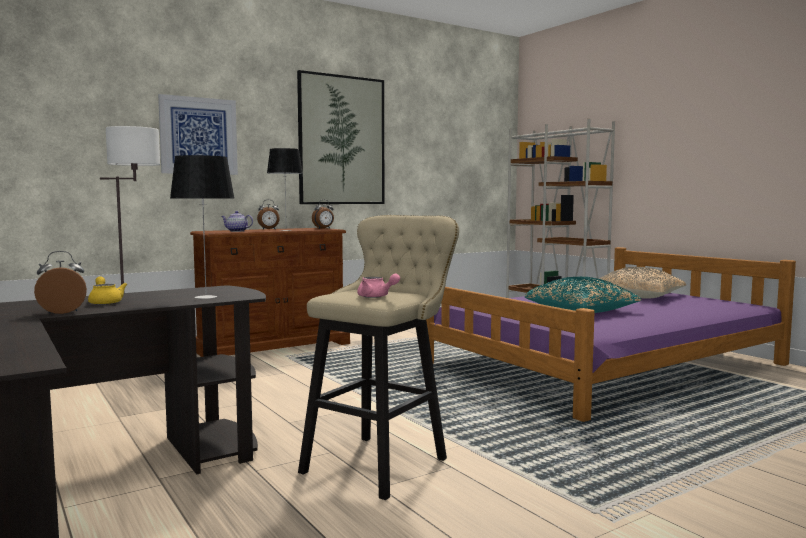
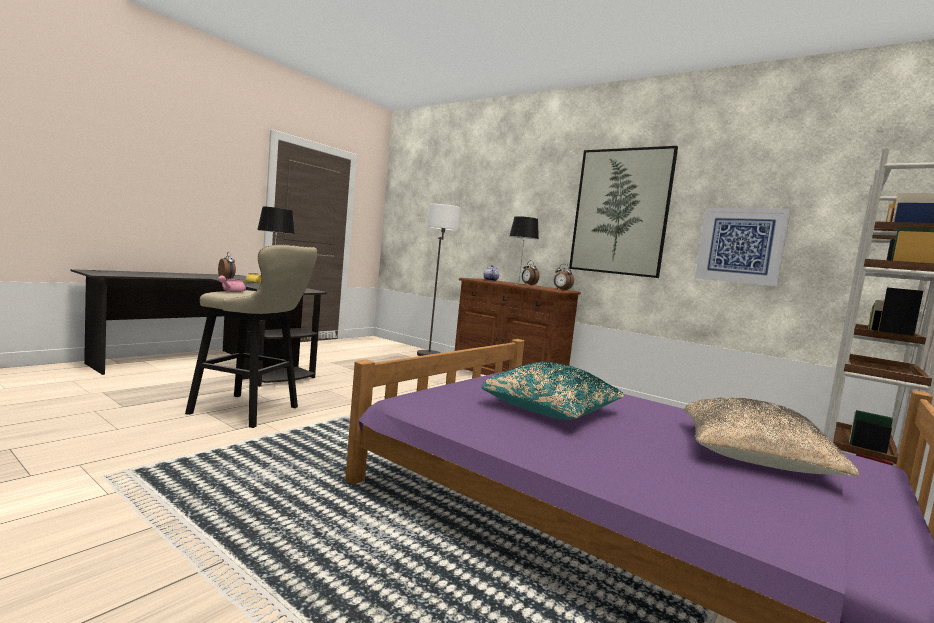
camera: 70 degrees right, 0 degrees up
picture [158,94,238,175] -> picture moved to [695,207,791,286]

